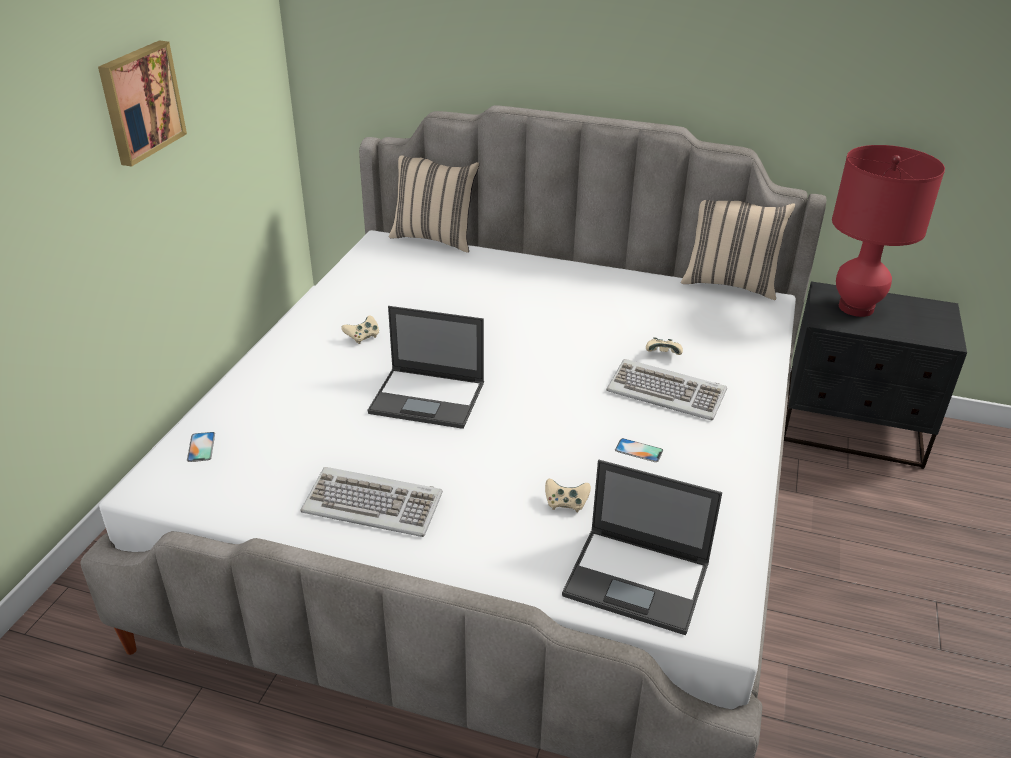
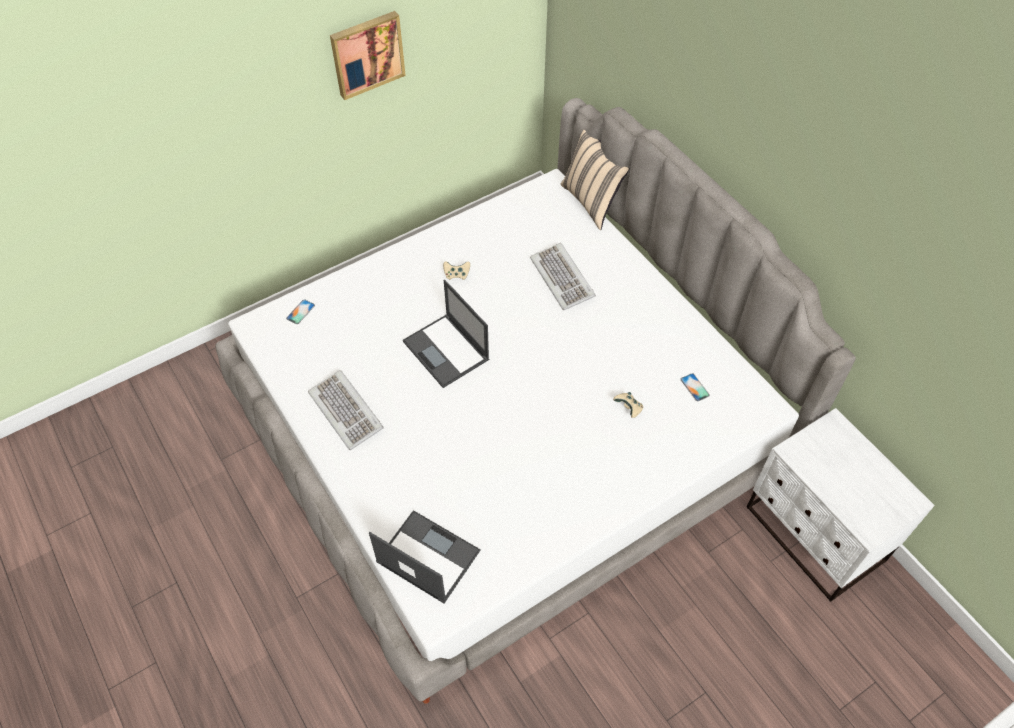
camera: 40 degrees right, 20 degrees up
beige game controller [545,479,591,512] -> none
laptop [562,460,722,635] -> laptop turned 150 degrees clockwise [369,510,481,603]
keyboard [606,359,727,420] -> keyboard moved to [530,243,596,310]
phone [615,438,663,462] -> phone moved to [680,373,710,401]
beige pillow [681,200,795,300] -> none
black nightstand [784,281,967,469] -> white nightstand [747,408,935,602]
red table lamp [832,145,945,317] -> none

